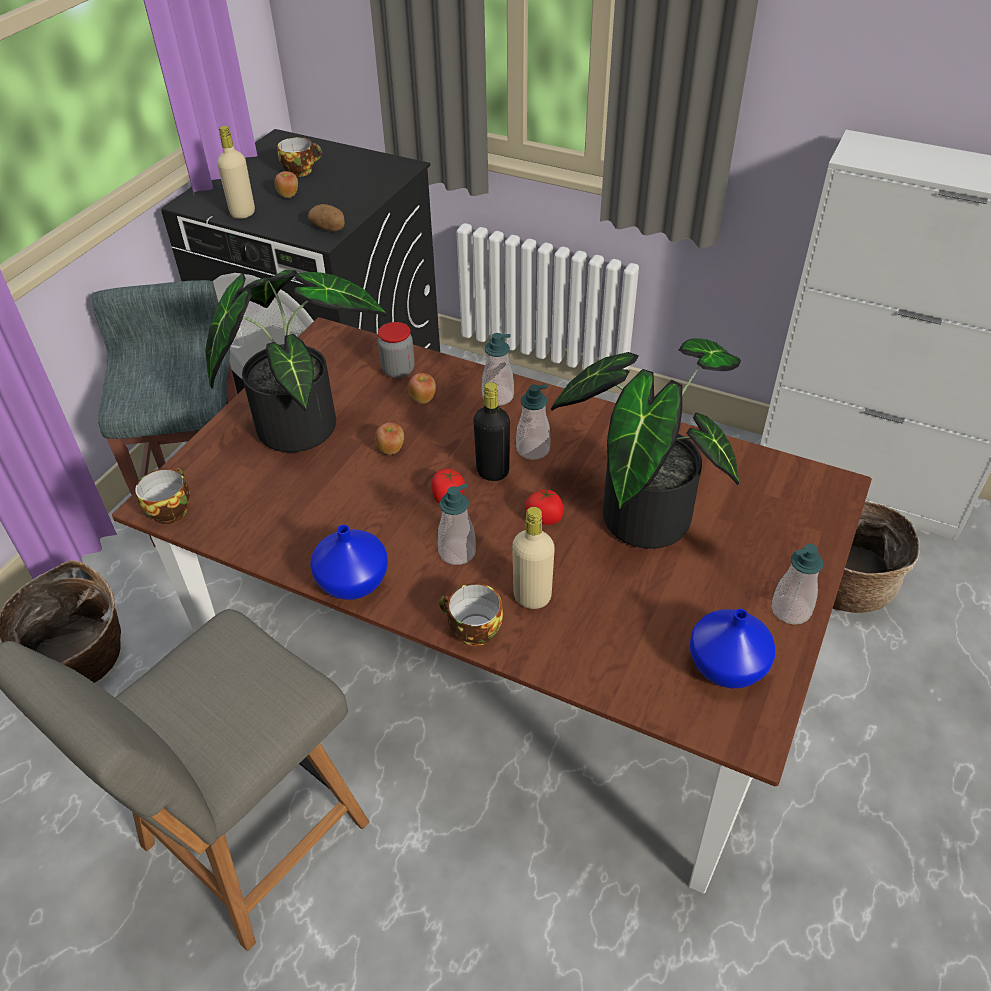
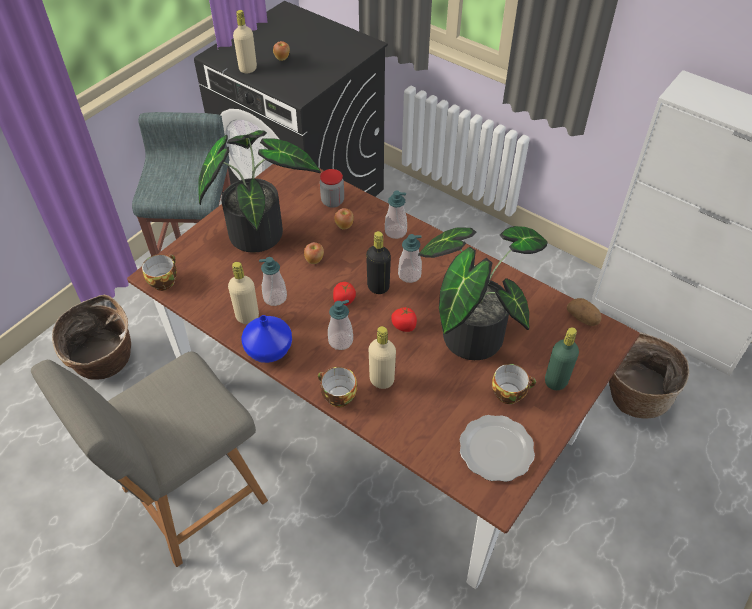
camera: 10 degrees right, 5 degrees up
cup [277,137,322,177] -> cup moved to [492,364,536,404]
potato [308,204,345,231] -> potato moved to [567,298,602,326]
blue vase [689,609,776,688] -> plate [459,415,535,482]
soap dispenser [771,544,823,625] -> soap dispenser moved to [259,257,287,306]
none -> beige bottle [228,262,259,324]
none -> green bottle [545,327,579,390]

